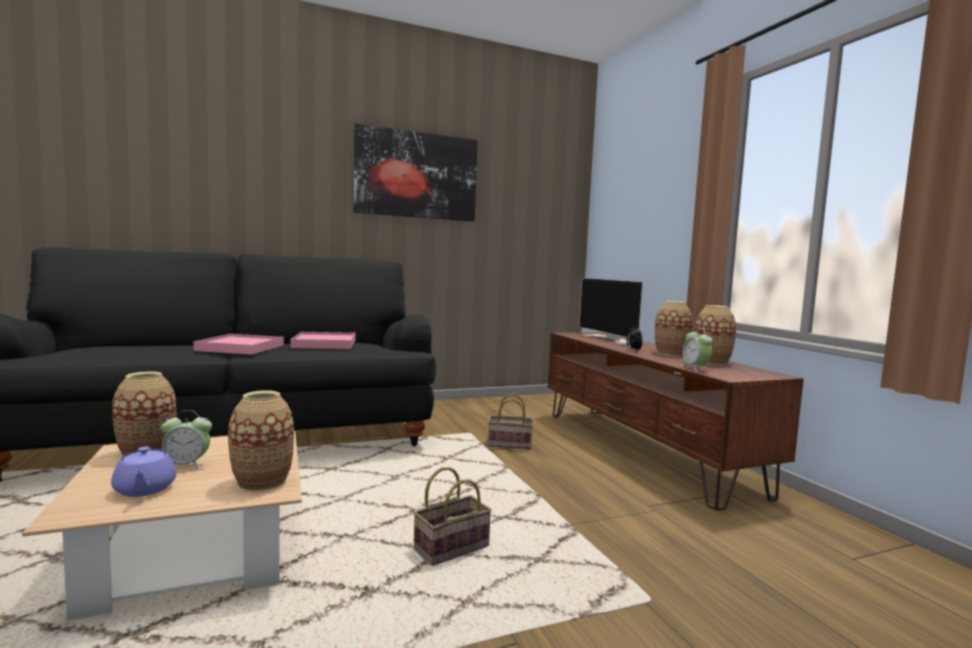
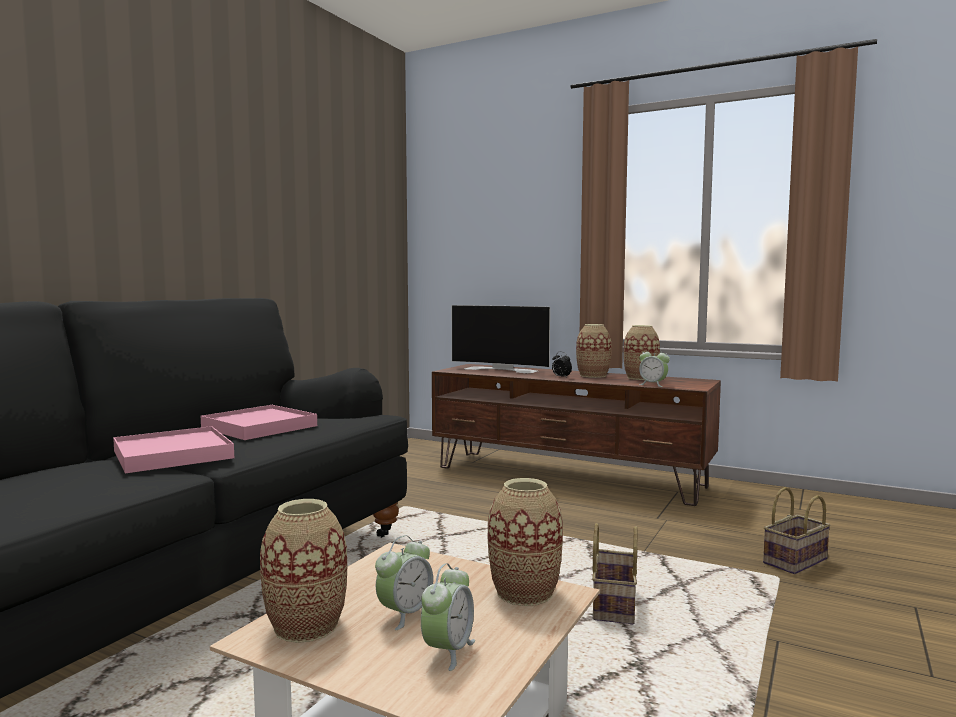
camera: 40 degrees left, 0 degrees up
purple teapot [111,447,176,497] -> alarm clock [421,563,475,671]
picture [353,123,478,221] -> none
basket [488,394,533,449] -> basket moved to [763,487,831,574]

